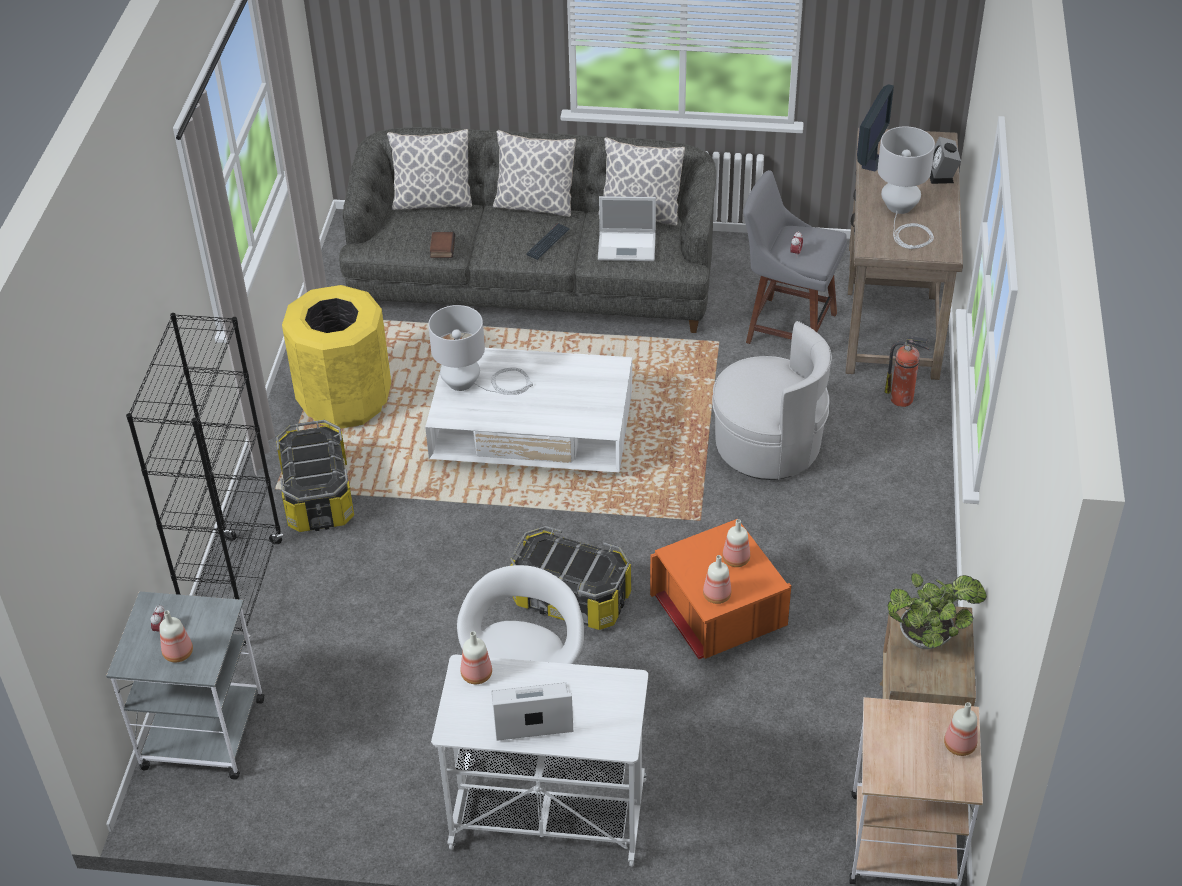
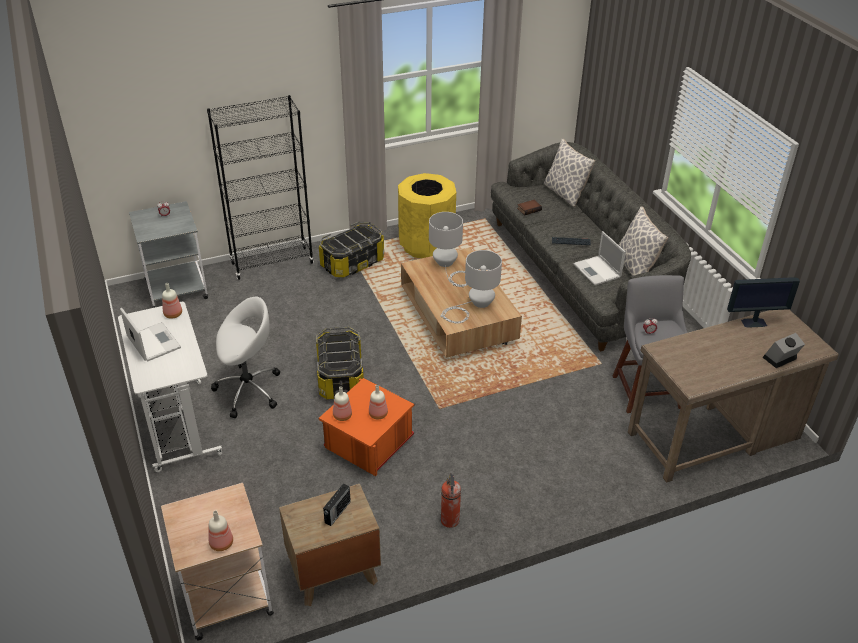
camera: 60 degrees right, 5 degrees down
bottle [159,611,193,663] -> none
white coffee table [425,348,632,473] -> brown coffee table [401,248,522,358]
pillow [493,130,576,217] -> none
white armchair [712,321,832,480] -> none
white table lamp [878,127,935,249] -> white table lamp moved to [440,250,502,324]
fire extinguisher [885,337,931,407] -> fire extinguisher moved to [441,473,461,528]
potted plant [887,573,987,649] -> radio [323,484,351,526]

